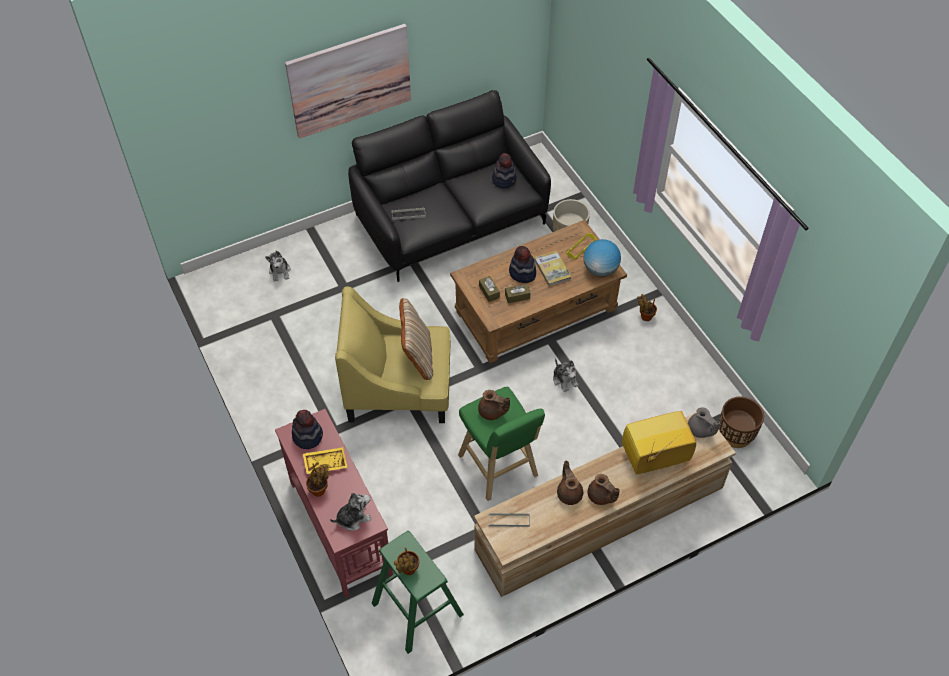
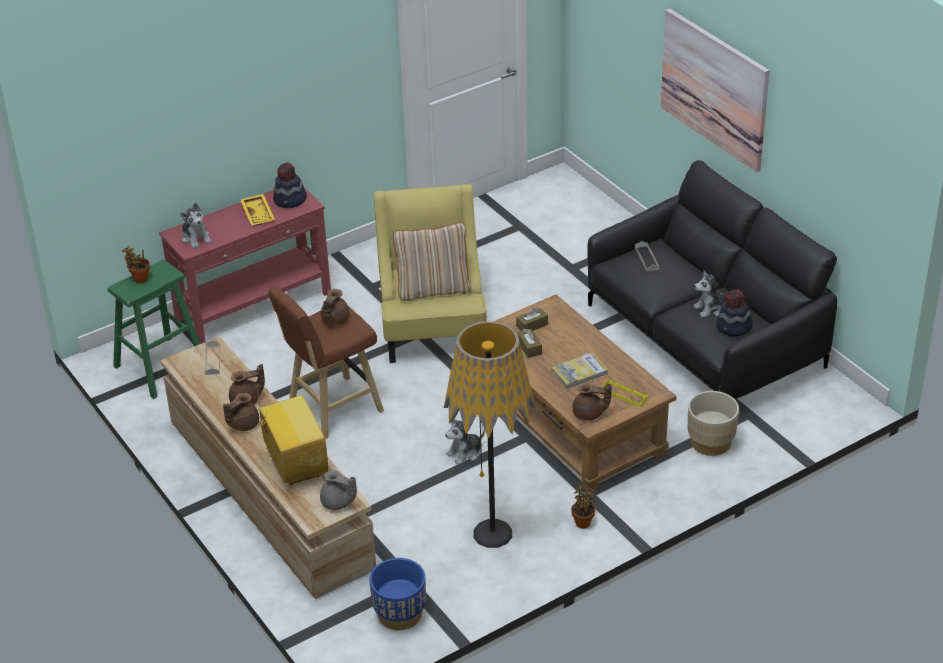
camera: 85 degrees right, 15 degrees down
plush toy [265,251,291,282] -> plush toy moved to [693,271,726,318]
potted plant [306,462,329,497] -> none
green stool [458,386,545,501] -> brown stool [268,286,384,439]
hat [509,246,536,283] -> none
globe [584,239,621,277] -> brown teapot [572,383,612,420]
grey teapot [688,407,720,438] -> grey teapot turned 105 degrees counterclockwise [320,470,357,510]
brown planter [719,397,764,448] -> blue planter [369,558,426,630]
none -> floor lamp [444,321,536,548]

